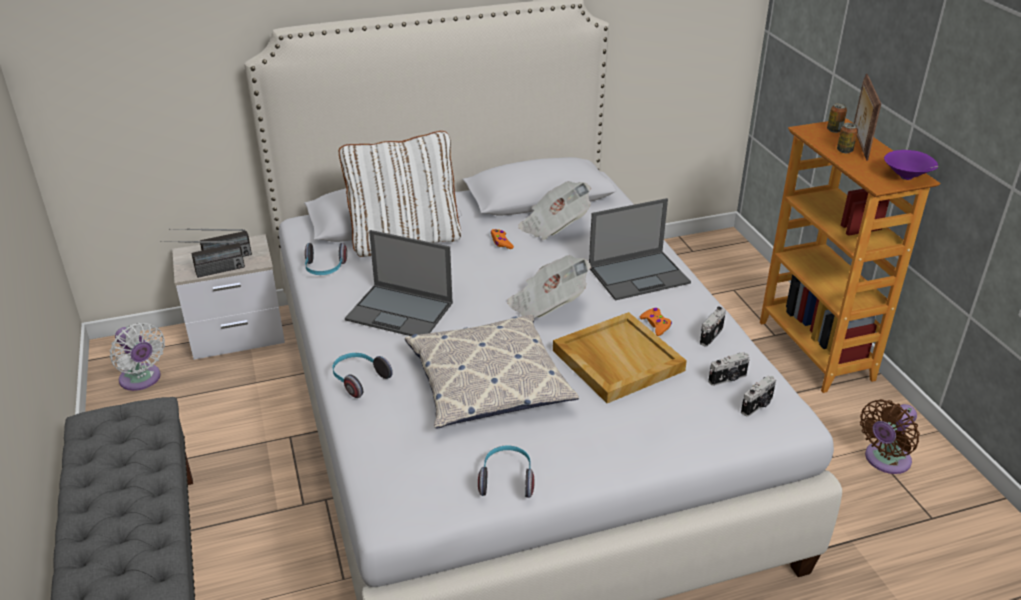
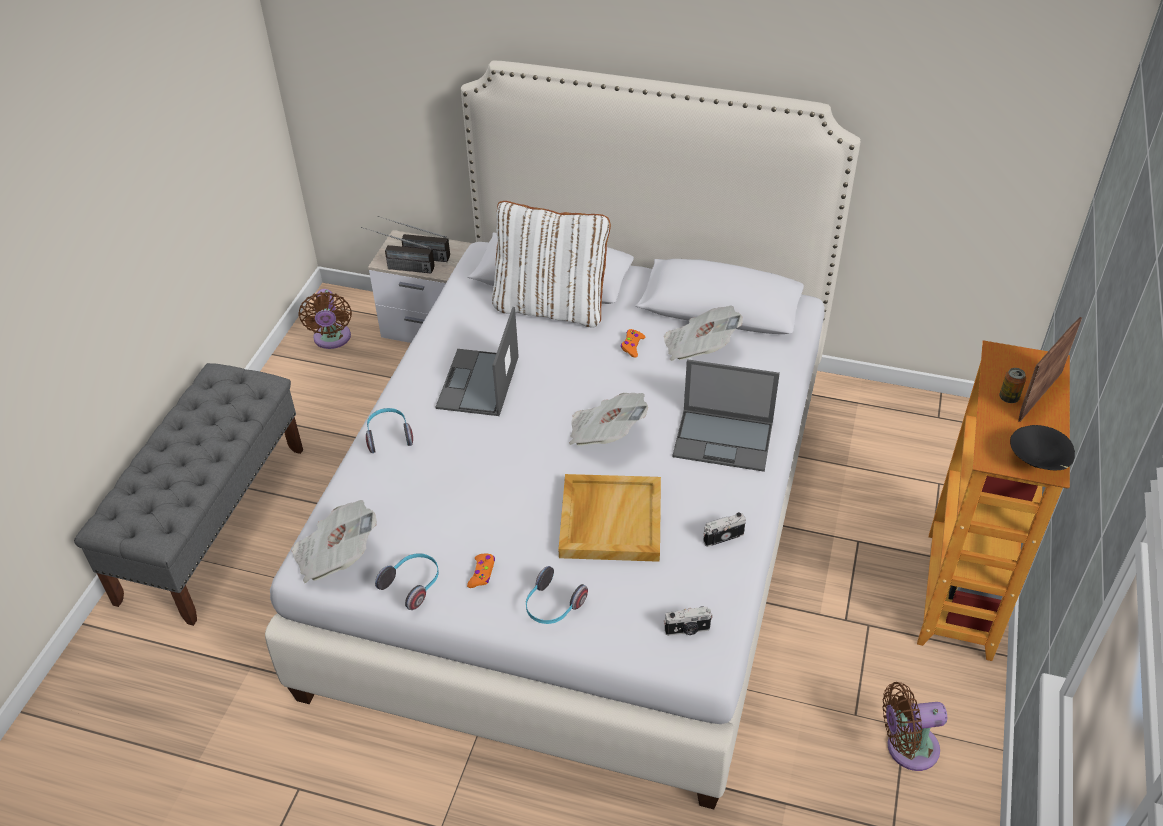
camera: 35 degrees right, 10 degrees up
white fan [110,323,165,391] -> brown fan [298,289,352,349]
headphones [305,243,347,275] -> headphones moved to [526,566,588,624]
laptop [345,230,453,336] -> laptop turned 45 degrees clockwise [436,307,519,416]
pillow [405,315,579,429] -> none
orange game controller [639,308,672,336] -> orange game controller moved to [467,554,495,588]
camera [708,352,749,386] -> none
can [827,103,847,133] -> none
purple bowl [884,150,938,180] -> black bowl [1010,425,1075,470]
none -> newspaper [292,500,377,583]

